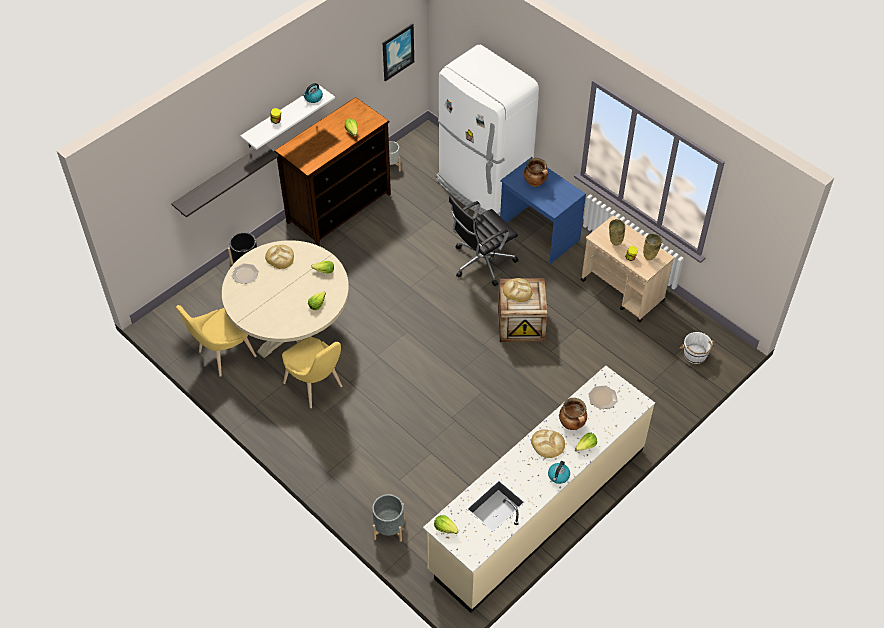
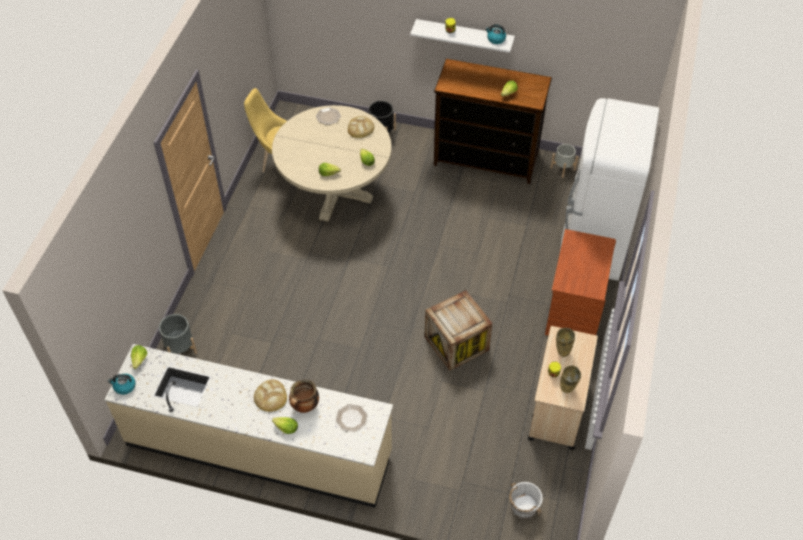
camera: 60 degrees right, 0 degrees up
shelf [171,145,279,218] -> none
yellow chair [282,337,342,408] -> none
picture [382,23,414,81] -> none
black office chair [449,196,519,286] -> none
blue desk [500,157,586,264] -> brown desk [545,229,616,336]
bread [503,278,532,302] -> none
cooking pot [524,158,548,187] -> none
kettle [548,461,570,484] -> kettle moved to [108,374,135,395]

